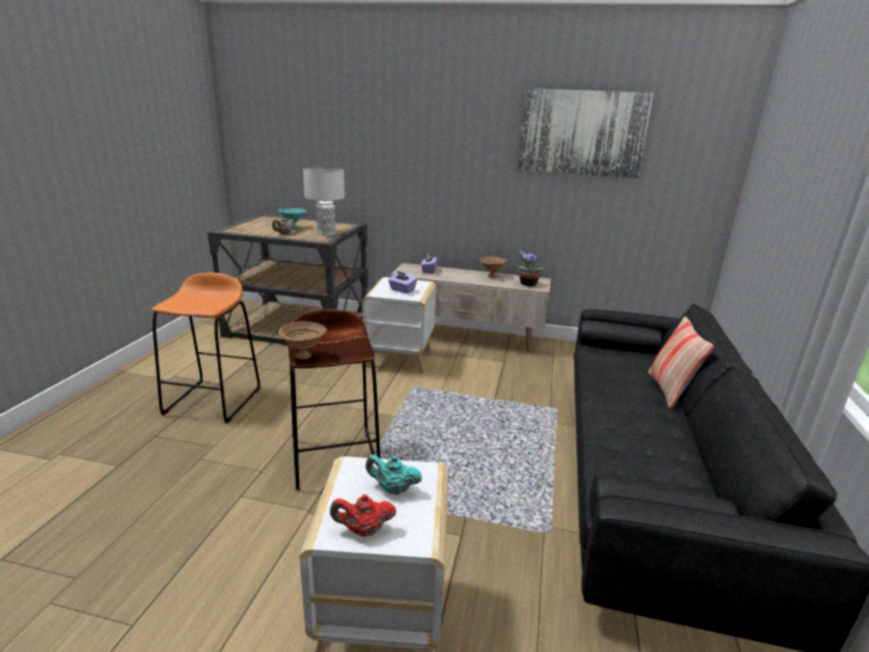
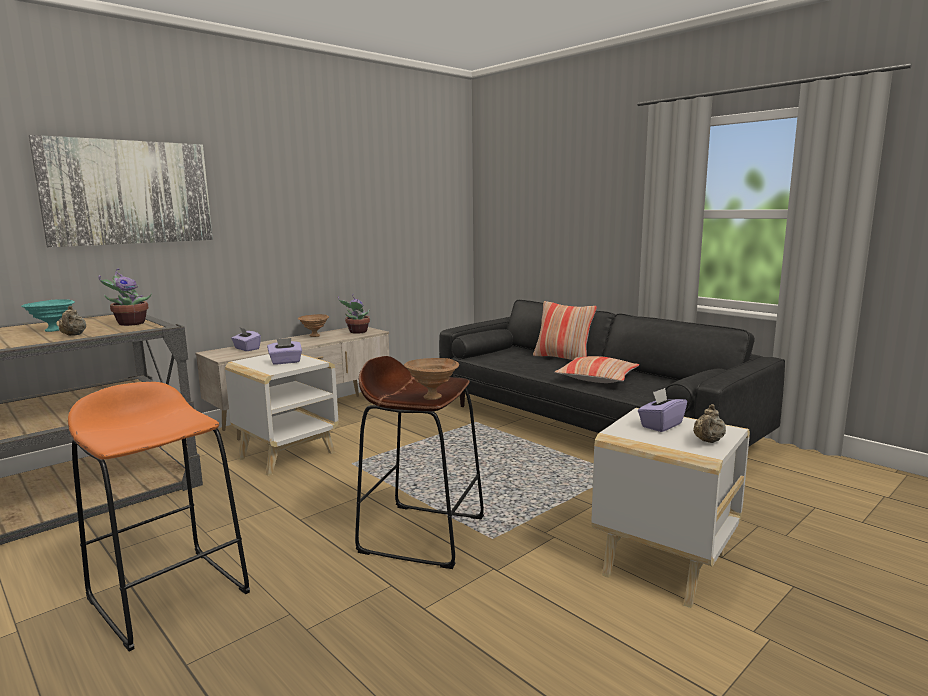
camera: 55 degrees left, 10 degrees down
white table lamp [303,167,345,236] -> potted plant [98,269,152,326]
red teapot [330,494,396,537] -> beige teapot [693,404,726,443]
turquoise teapot [366,455,422,495] -> purple tissue box [638,388,687,432]
picture [517,88,654,178] -> picture moved to [29,135,213,247]
none -> pillow [554,356,639,383]

